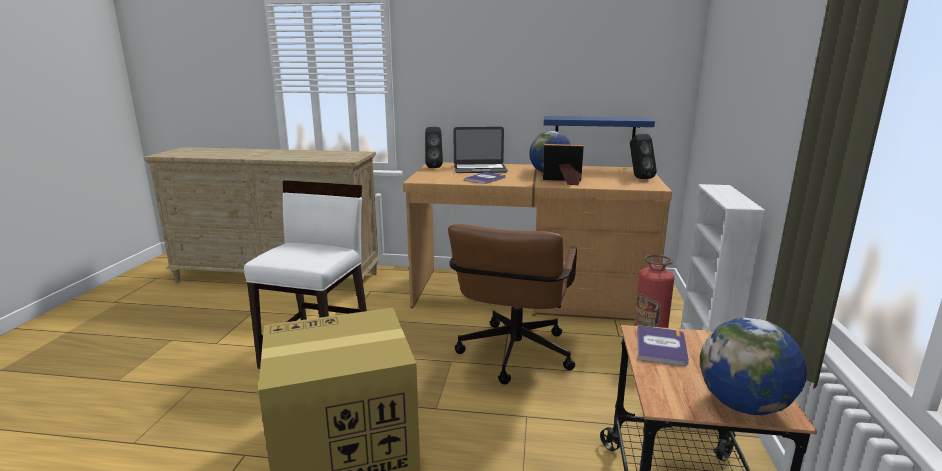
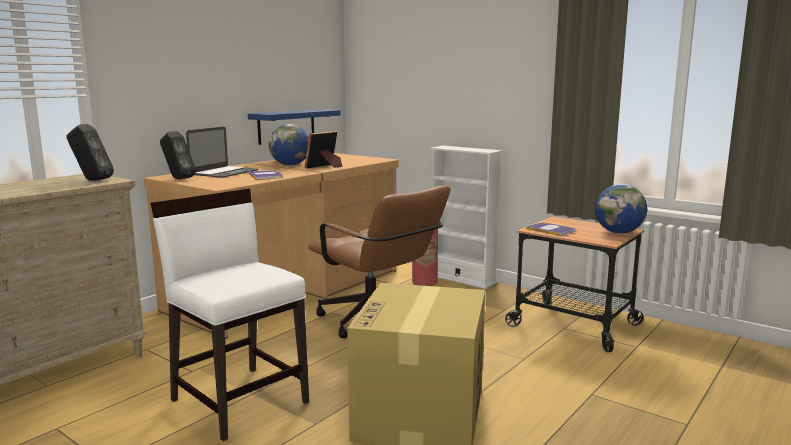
camera: 60 degrees left, 5 degrees down
black speaker [630,134,657,179] -> black speaker moved to [67,124,114,181]

